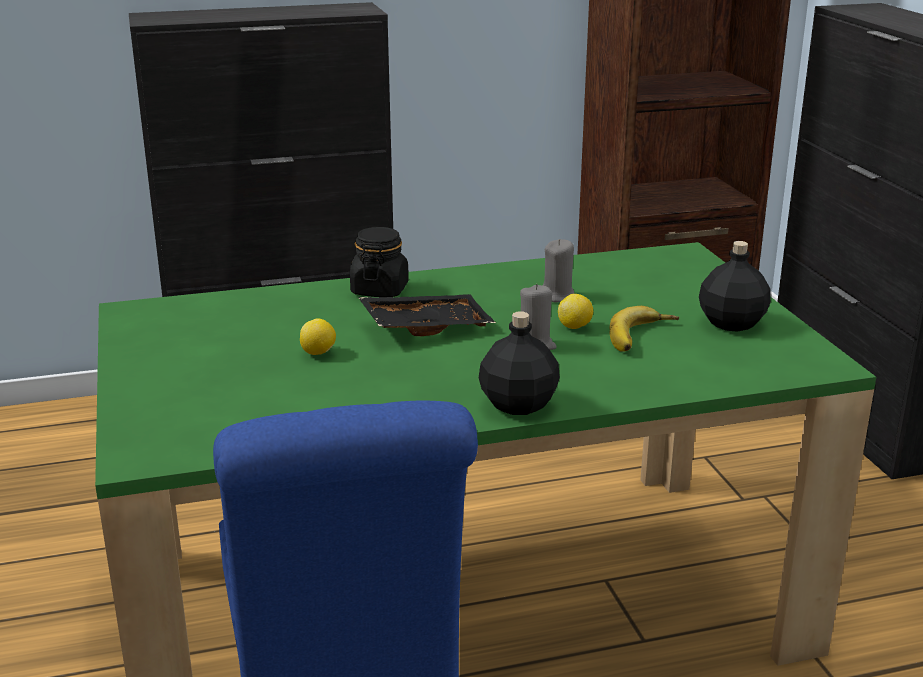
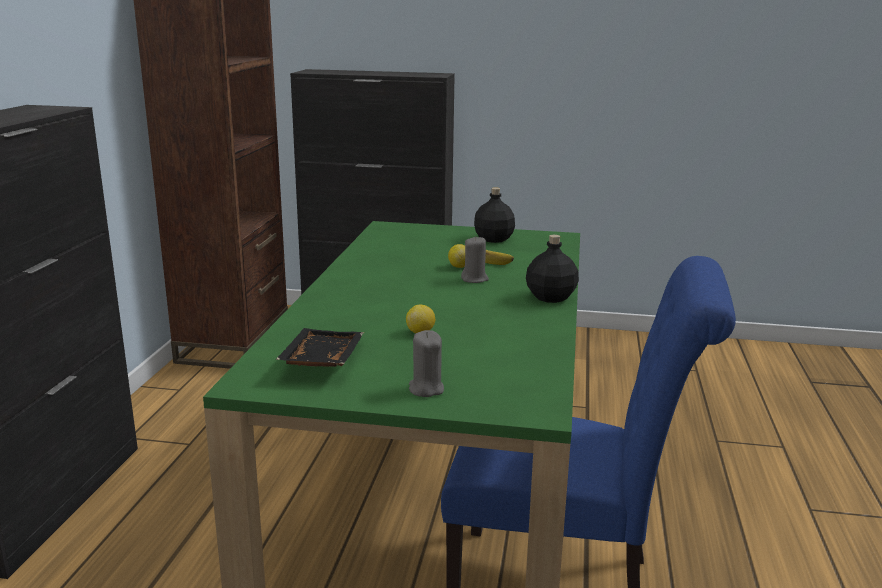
camera: 65 degrees left, 5 degrees down
black jar [350,227,409,297] -> none
black tray [358,294,496,336] -> black tray moved to [275,328,364,367]
grey candle [542,239,574,302] -> grey candle moved to [409,330,444,397]

